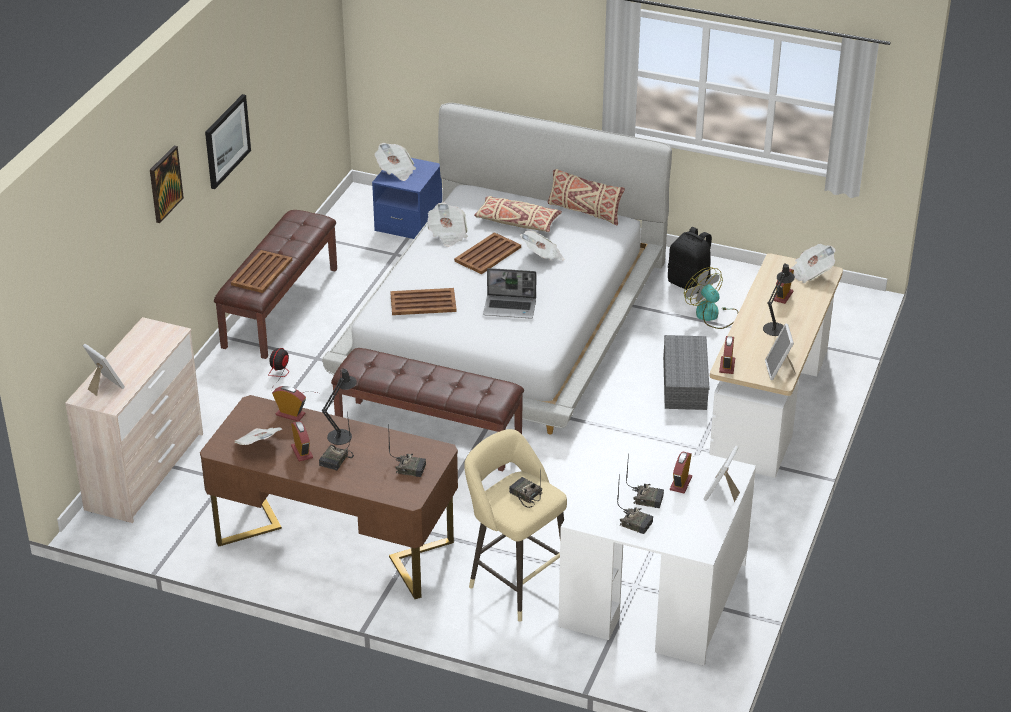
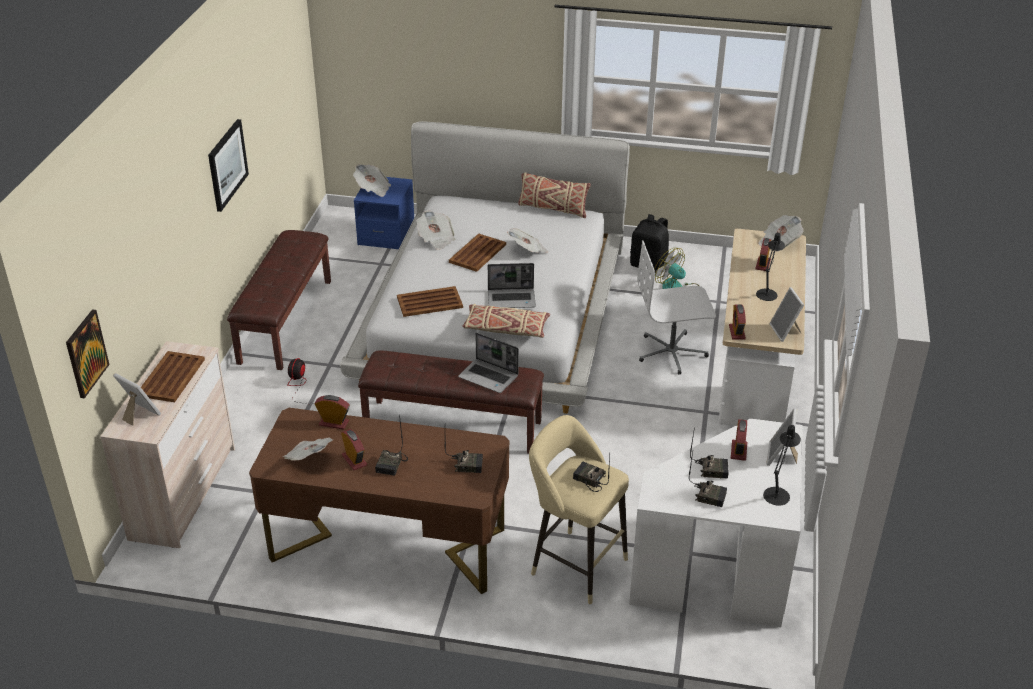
camera: 10 degrees left, 0 degrees up
picture [150,146,184,223] -> picture moved to [66,309,109,399]
brown tray [231,250,292,293] -> brown tray moved to [141,351,205,402]
black table lamp [322,368,357,445] -> black table lamp moved to [763,425,801,506]
beige pillow [474,196,562,232] -> beige pillow moved to [462,304,550,338]
grey storage box [663,335,709,410] -> white office chair [637,240,716,374]
none -> laptop [458,333,519,393]

